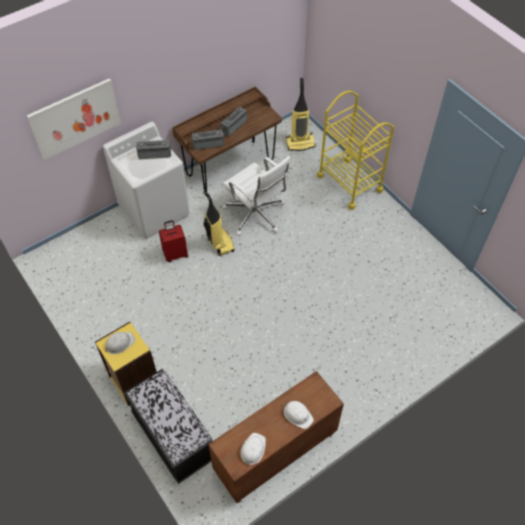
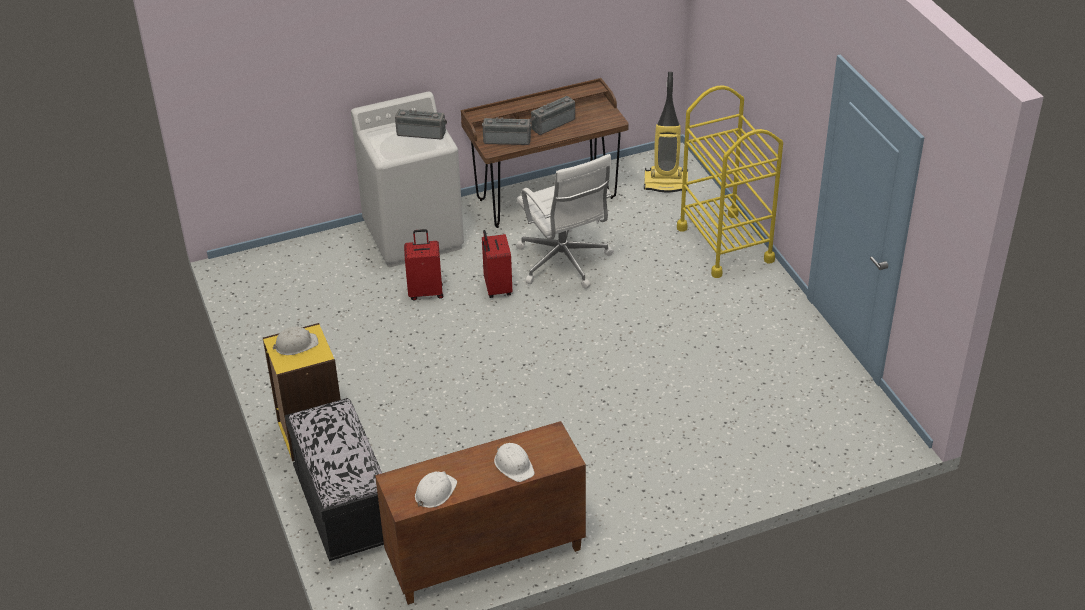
camera: 15 degrees right, 15 degrees down
picture [27,79,121,160] -> none
vacuum cleaner [203,191,235,256] -> red suitcase [482,230,512,298]

